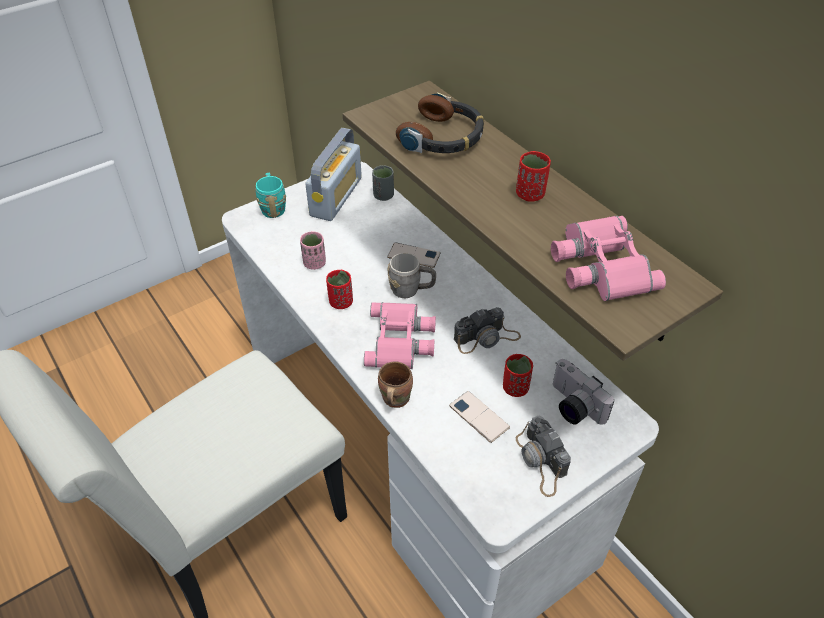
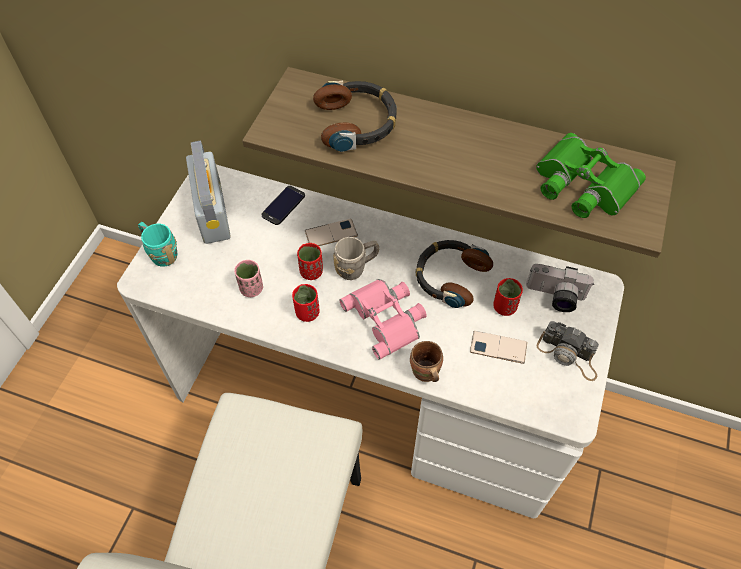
camera: 35 degrees left, 10 degrees up
grey cup [372,165,394,201] -> none
camera [454,307,521,354] -> headphones [416,240,493,308]
red cup [516,151,551,202] -> red cup moved to [297,243,323,280]
pink binoculars [551,216,666,301] -> green binoculars [536,133,646,218]
none -> phone [261,186,305,225]

